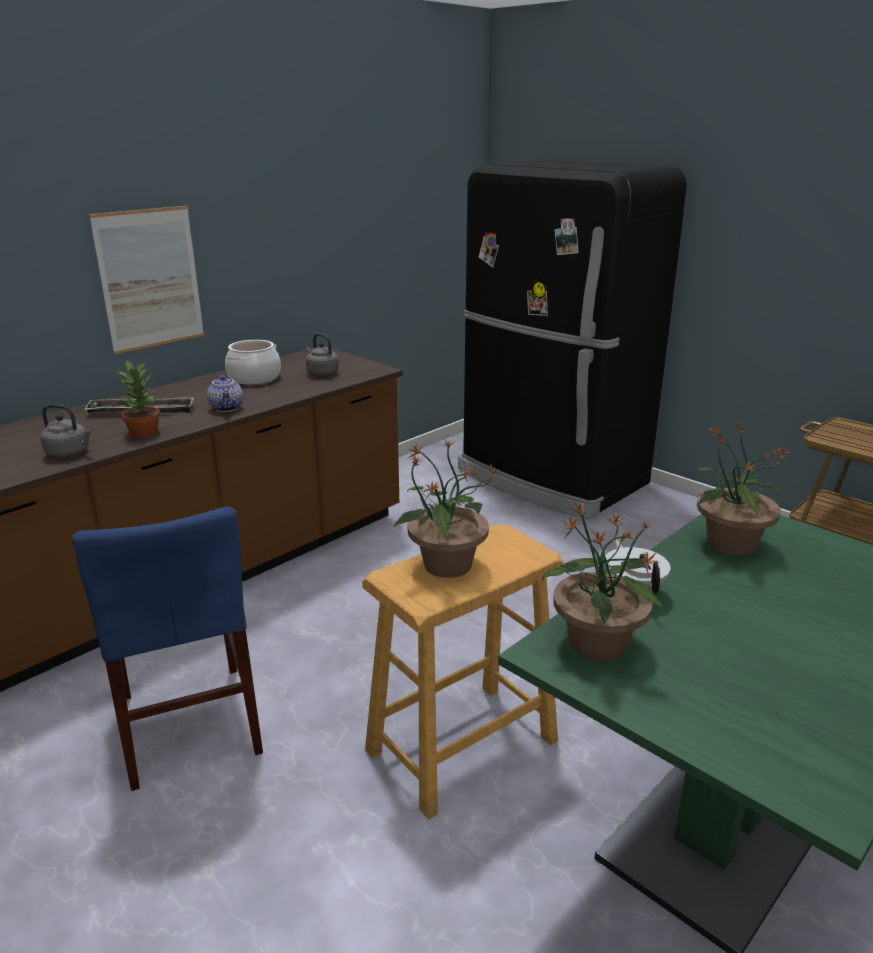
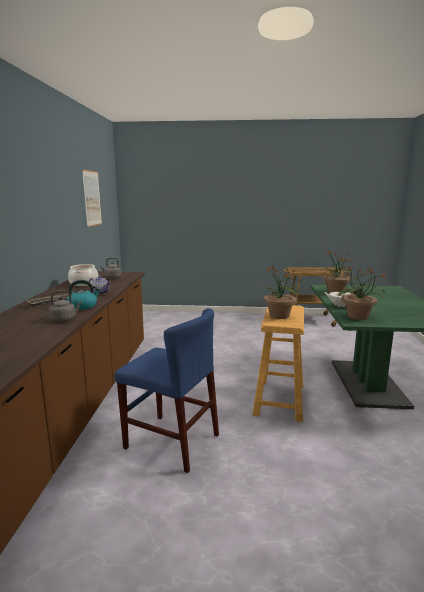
camera: 40 degrees left, 10 degrees down
picture [89,206,204,354] -> picture moved to [82,169,102,227]
potted plant [117,360,160,438] -> kettle [67,280,101,310]
black fridge [458,159,687,519] -> none

